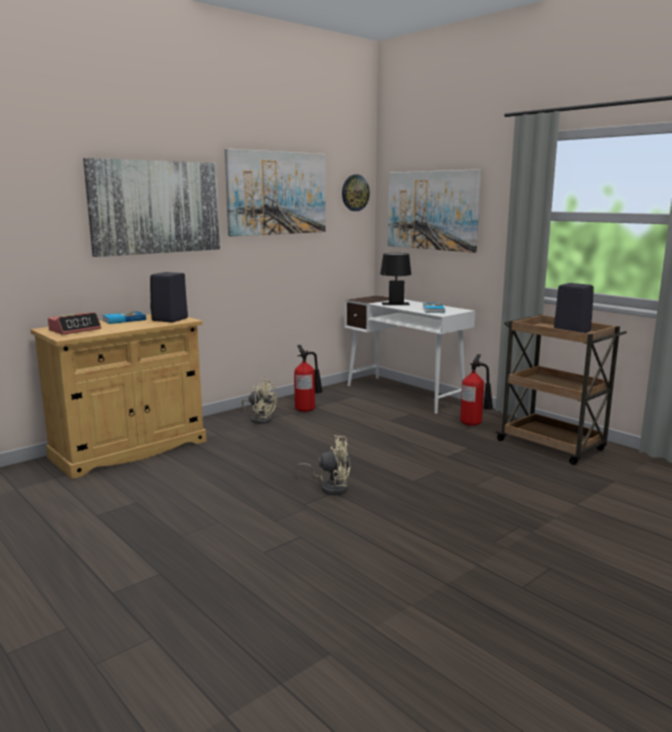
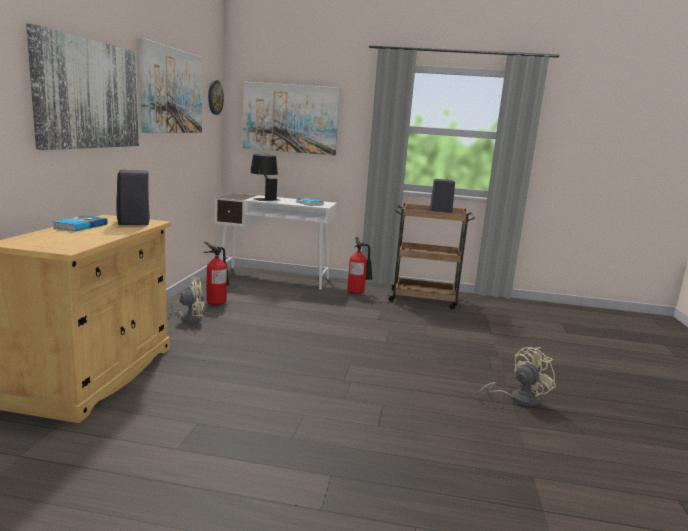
camera: 40 degrees left, 0 degrees up
alarm clock [48,312,101,335] -> none
beige fan [295,435,350,495] -> beige fan moved to [477,347,556,407]

